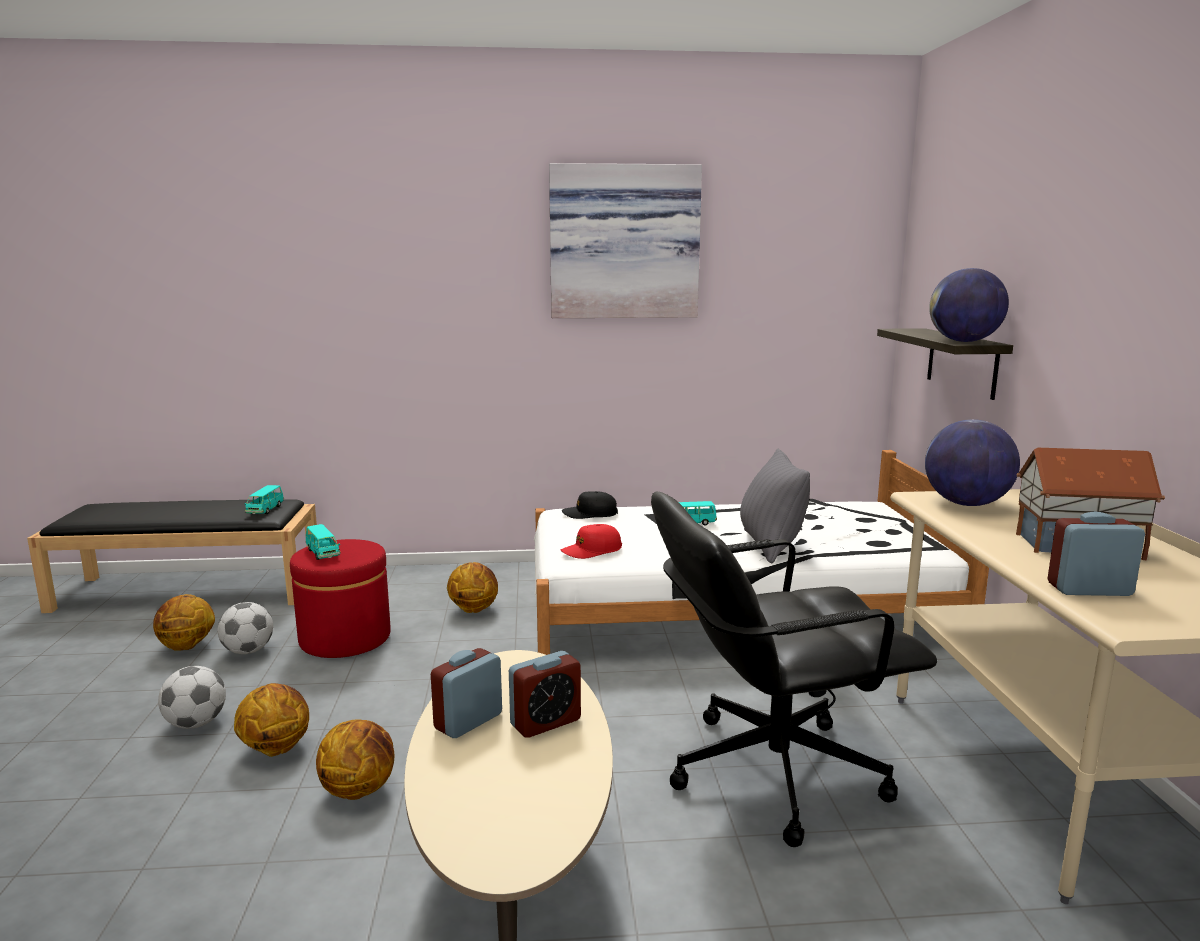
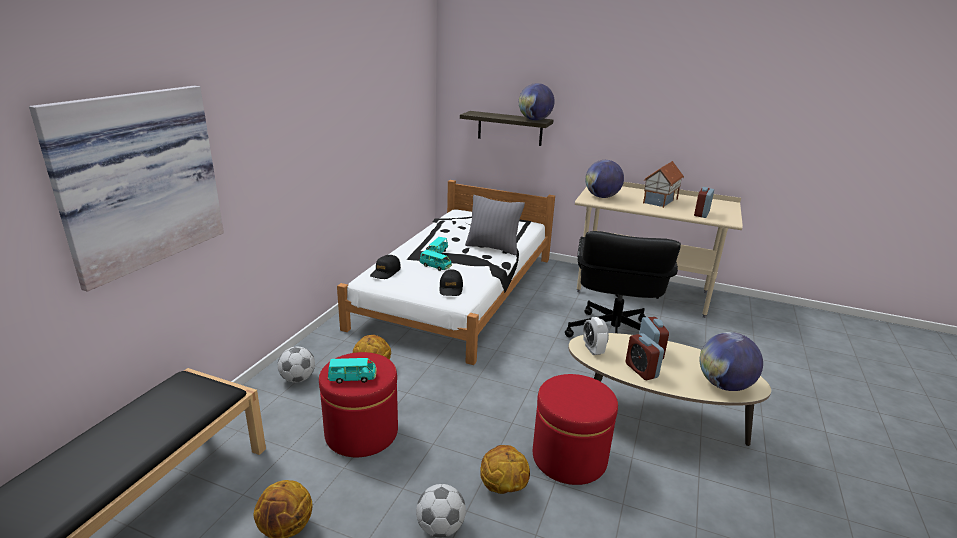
camera: 65 degrees left, 10 degrees up
football [218,602,273,654] -> football moved to [278,346,315,383]
turquoise toy car [245,485,284,514] -> turquoise toy car moved to [419,250,452,271]
basketball [316,719,394,800] -> red ottoman [533,374,618,485]
picture [549,163,702,318] -> picture moved to [29,86,224,291]
red cap [561,524,622,559] -> black cap [440,269,463,296]
none -> alarm clock [583,317,609,355]
none -> globe [700,332,763,391]

